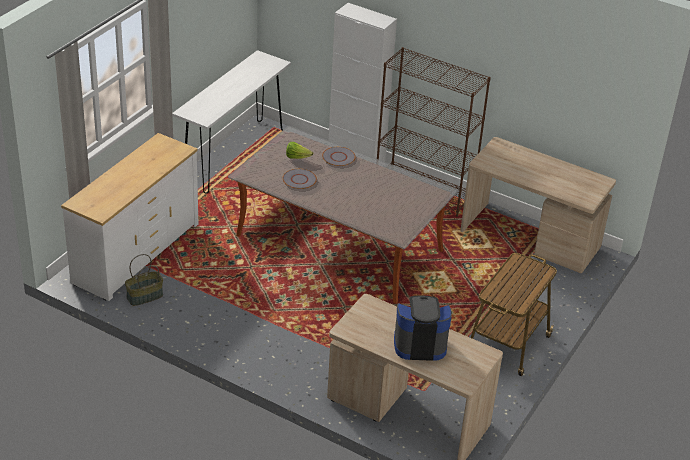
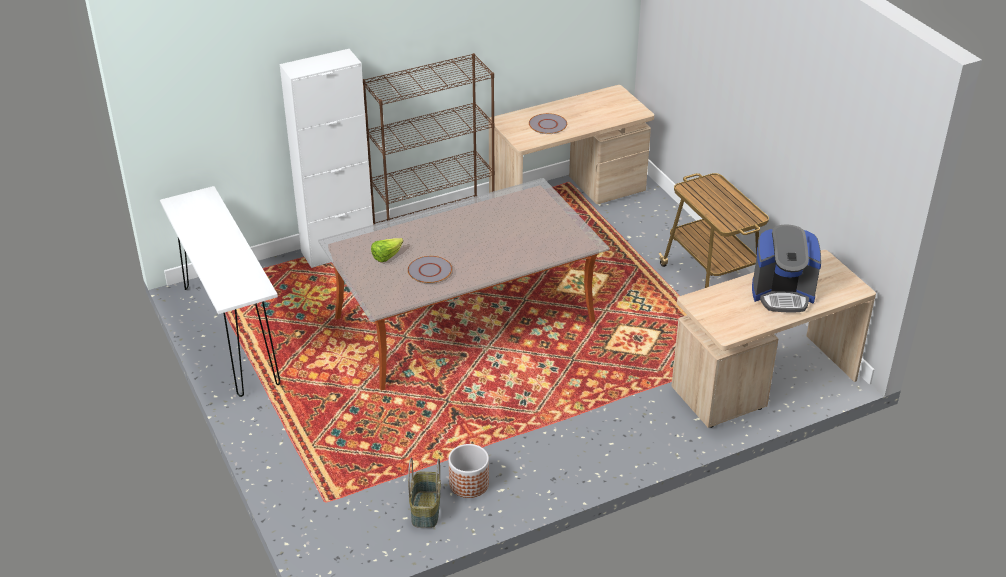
camera: 55 degrees left, 0 degrees up
white dresser [61,133,199,301] -> none
grey plate [322,147,356,166] -> grey plate moved to [529,113,567,134]
coffee machine [394,296,452,361] -> coffee machine turned 120 degrees counterclockwise [752,224,821,312]
none -> planter [448,444,489,498]

